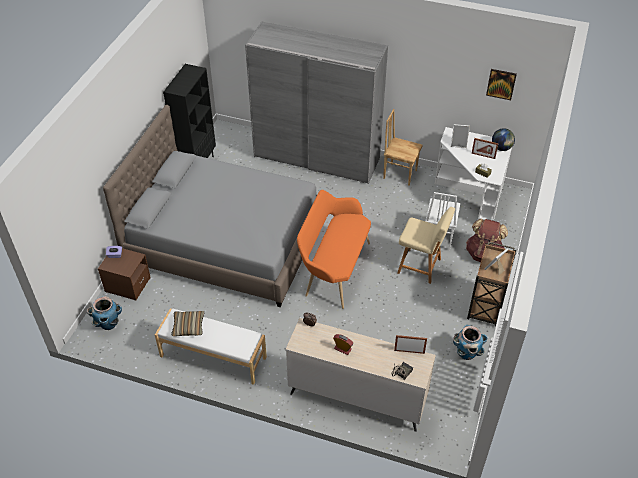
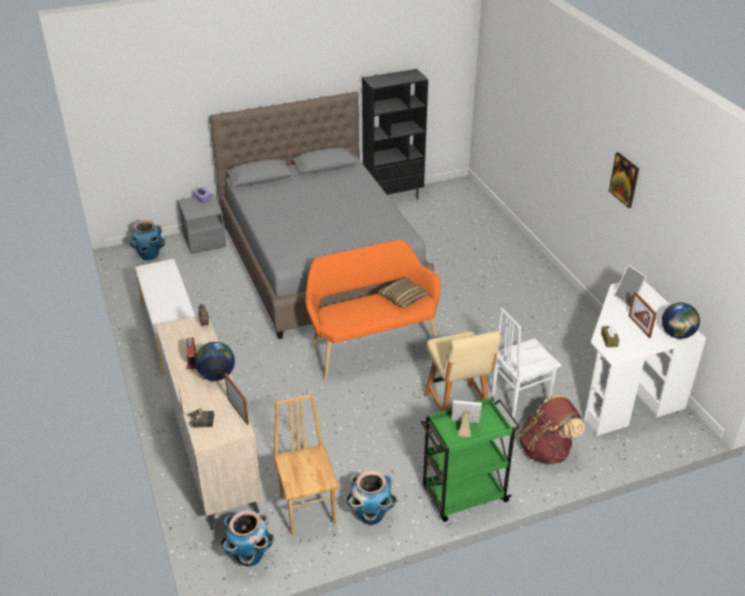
camera: 50 degrees right, 10 degrees down
brown nightstand [98,248,151,300] -> grey nightstand [178,194,226,254]
pillow [171,311,204,336] -> pillow moved to [378,277,429,308]
grey wardrobe [245,21,388,184] -> none
brown chair [383,109,423,186] -> brown chair moved to [273,394,339,536]
brown cart [467,242,516,326] -> green cart [421,397,520,522]
picture [486,69,517,100] -> picture moved to [609,152,639,208]
none -> globe [195,342,235,381]
none -> planter [219,510,275,567]

